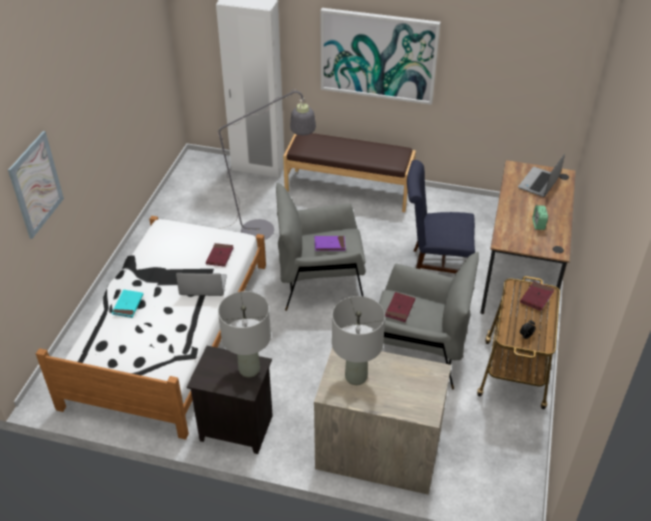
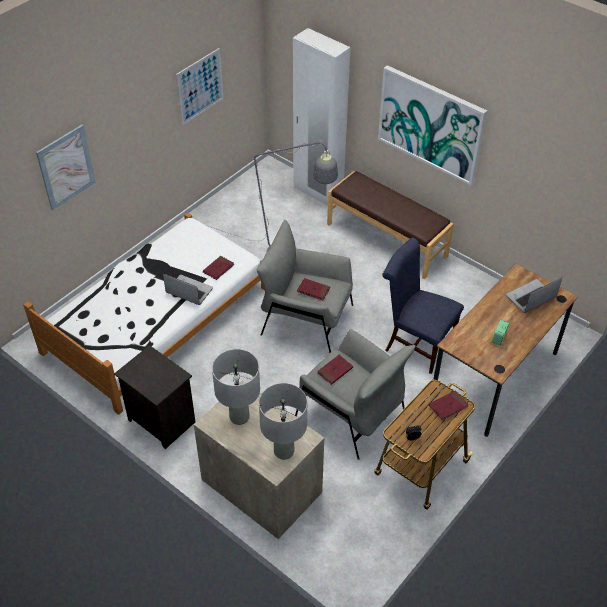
camera: 25 degrees right, 5 degrees up
turquoise book [112,290,144,318] -> none
grey table lamp [218,291,271,377] -> grey table lamp moved to [259,383,307,460]
purple book [315,236,345,251] -> red book [297,278,330,300]
none -> picture [176,48,223,125]

